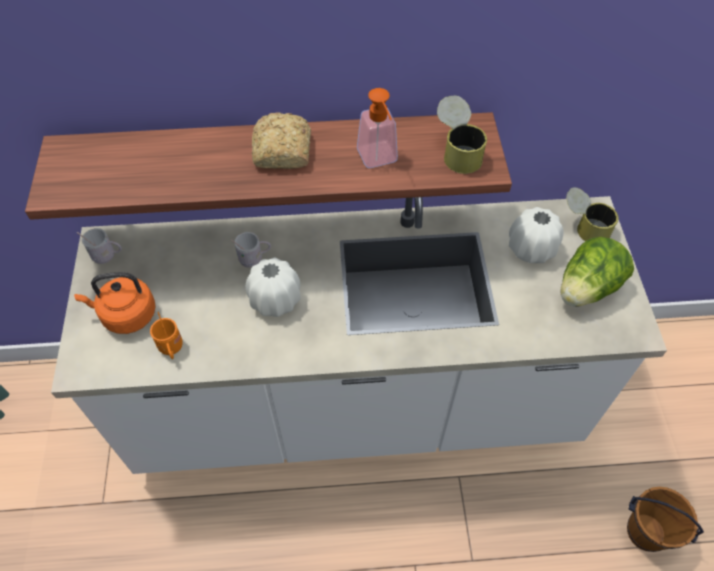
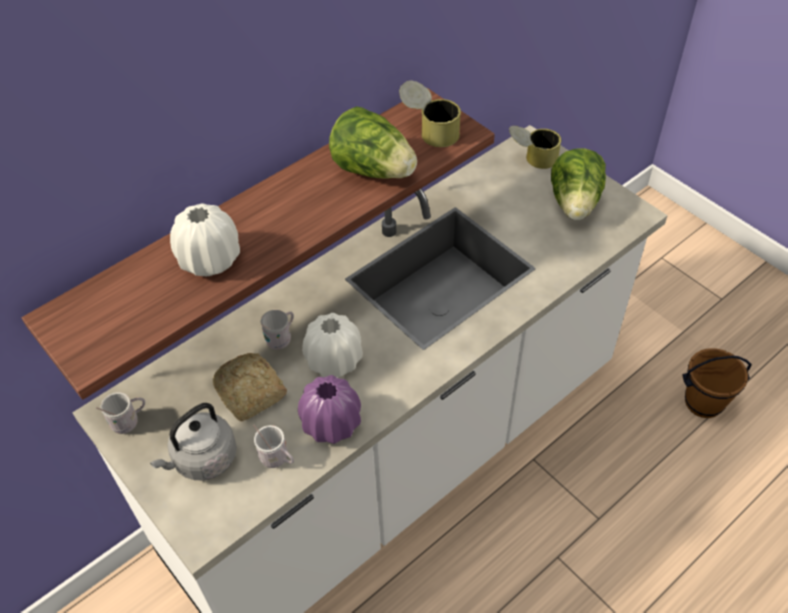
camera: 35 degrees left, 5 degrees down
orange kettle [74,272,156,334] -> grey kettle [150,403,237,480]
orange mug [150,312,183,359] -> white mug [253,424,294,468]
bread [252,112,311,169] -> bread moved to [213,353,287,421]
soap dispenser [357,88,398,168] -> lettuce [329,106,417,179]
white vase [509,207,563,263] -> white vase moved to [170,203,240,276]
none -> purple vase [298,375,361,444]

